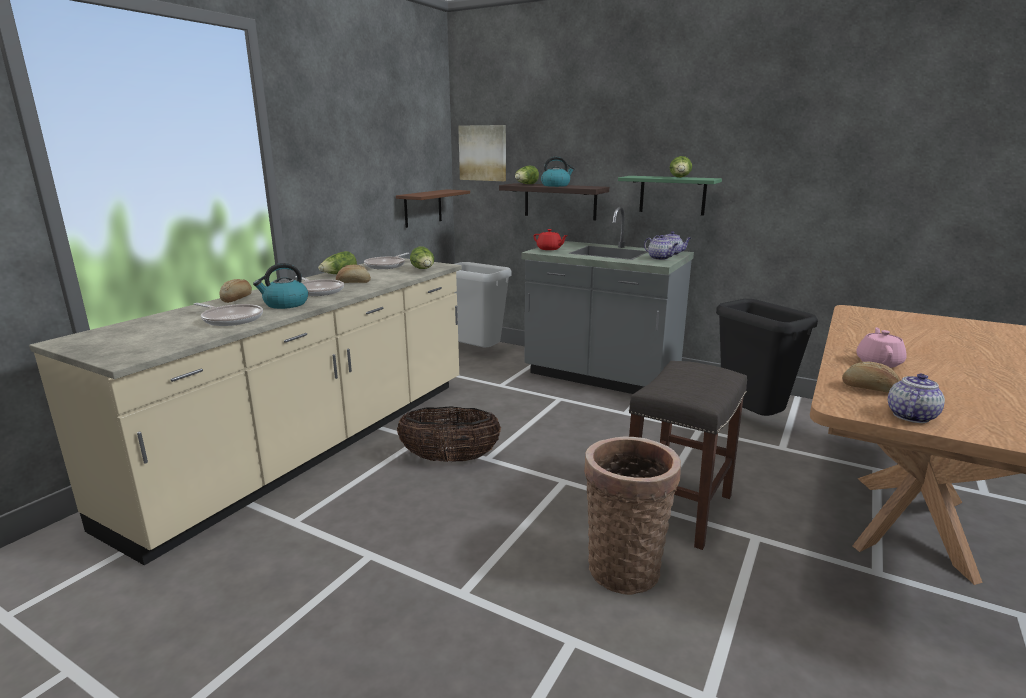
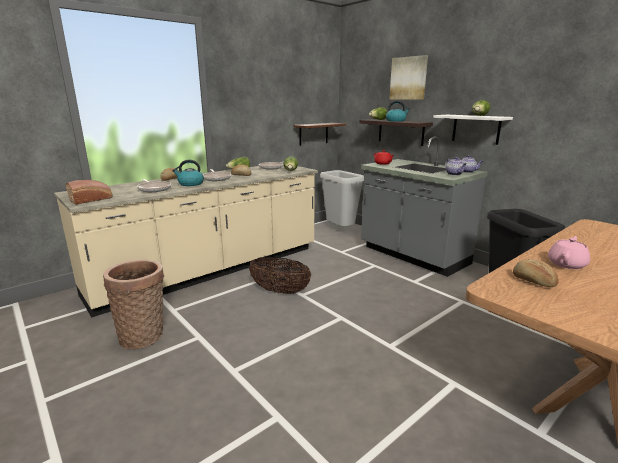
camera: 20 degrees right, 0 degrees up
picture [458,125,506,181] -> picture moved to [389,55,428,100]
basket [584,437,681,595] -> basket moved to [103,260,164,350]
green shelf [618,176,722,216] -> white shelf [433,115,513,145]
grey stool [629,361,747,550] -> none
teapot [888,374,945,423] -> none
none -> bread [66,180,113,204]

